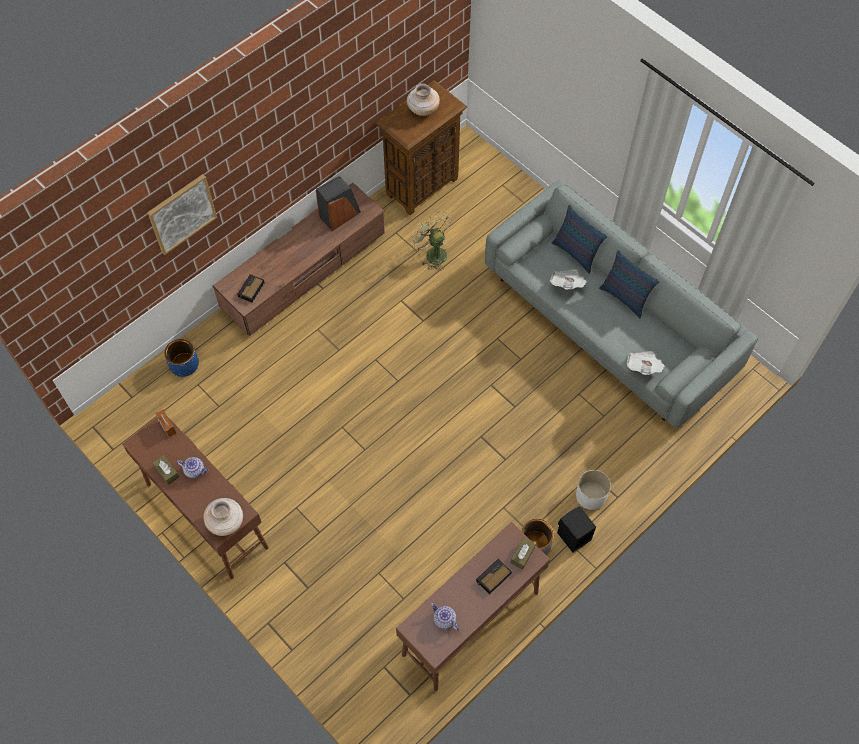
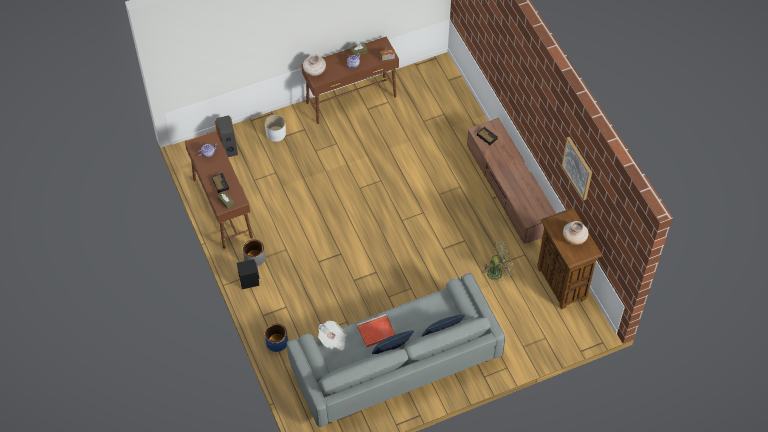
camera: 110 degrees right, 5 degrees down
picture [147,174,217,255] -> picture moved to [562,137,592,201]
blue planter [164,339,199,377] -> blue planter moved to [265,323,288,352]
speaker [316,177,361,231] -> speaker moved to [215,115,238,157]
newspaper [550,269,587,289] -> none
white planter [576,470,611,510] -> white planter moved to [265,115,286,142]
none -> red tray [357,314,395,347]

